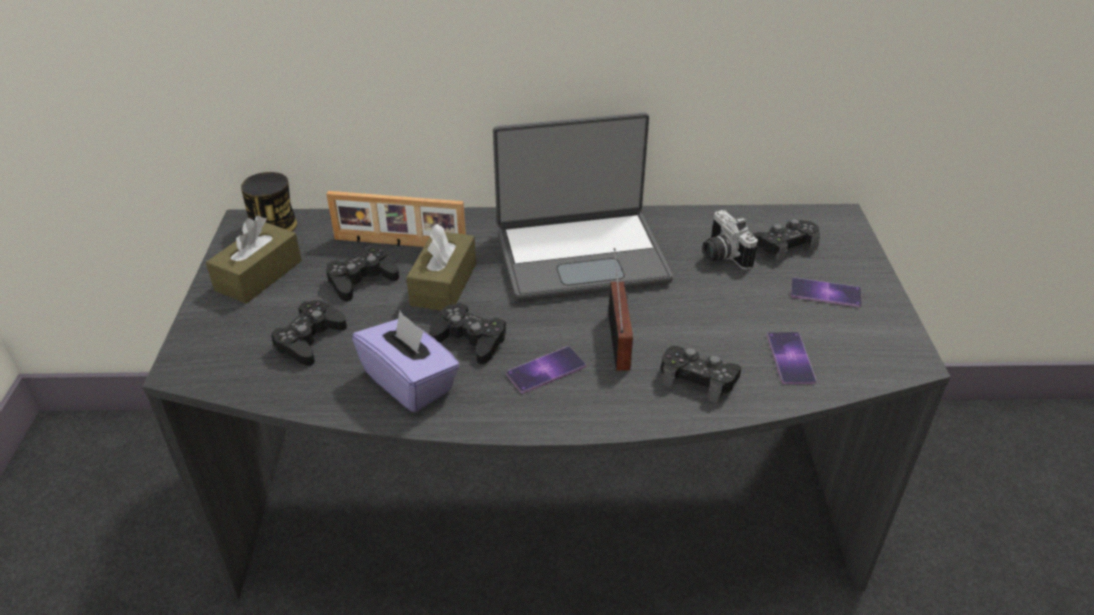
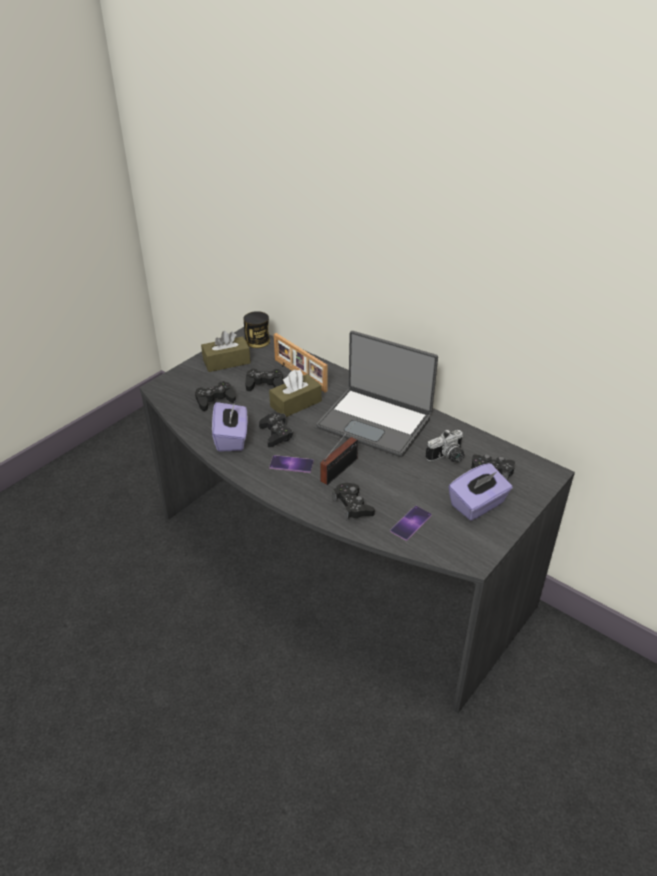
camera: 40 degrees right, 0 degrees up
camera [702,210,758,270] -> camera turned 135 degrees counterclockwise [426,429,465,463]
phone [791,277,862,307] -> purple tissue box [448,463,512,521]

